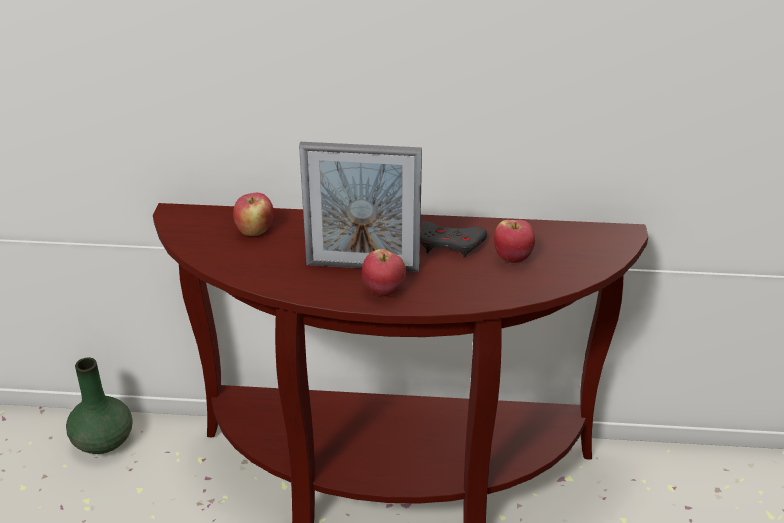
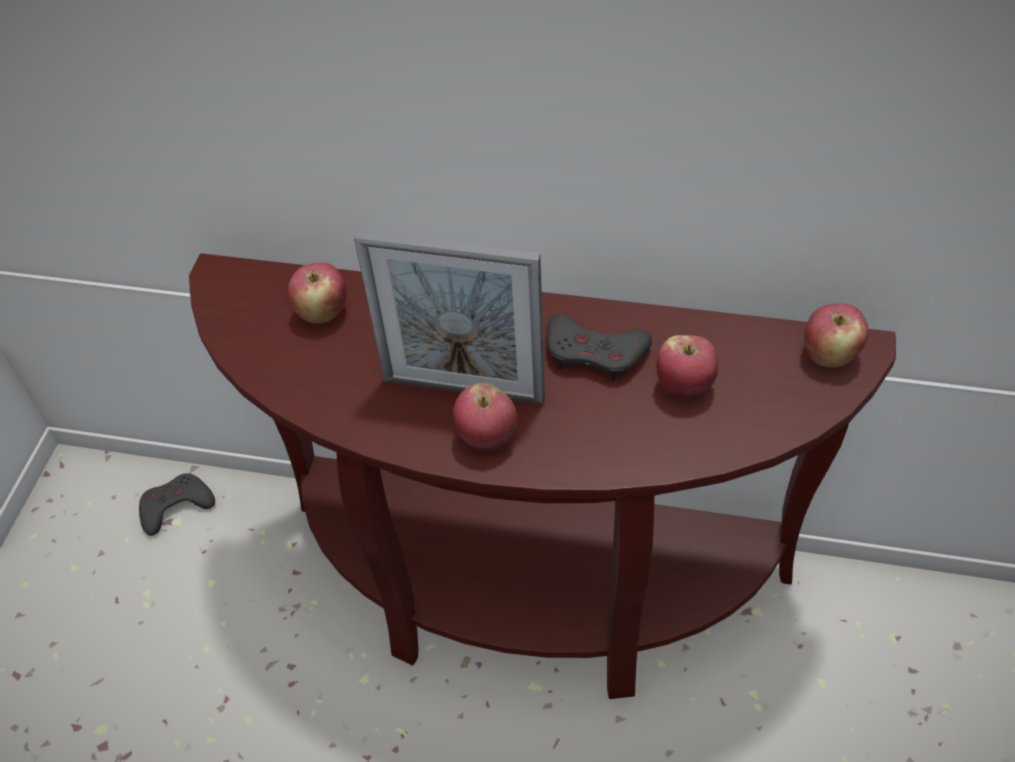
camera: 10 degrees right, 15 degrees up
green vase [66,357,132,454] -> grey game controller [139,473,215,536]
none -> apple [804,304,869,368]

